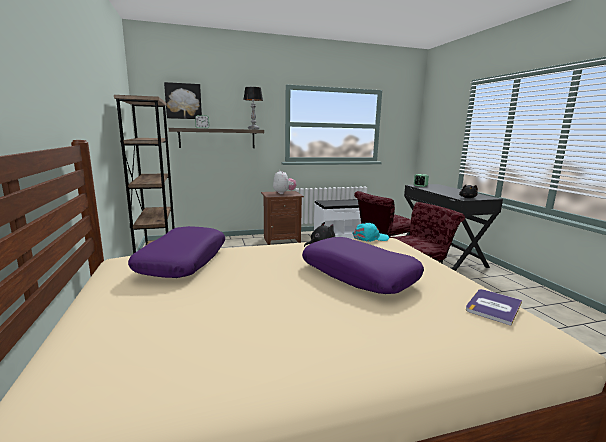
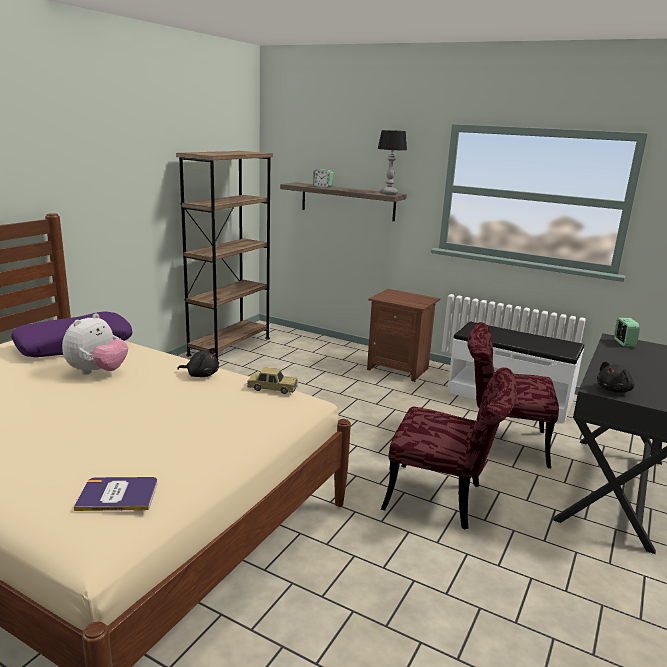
camera: 45 degrees right, 5 degrees up
picture [164,82,202,119] -> none
plush toy [273,170,296,194] -> plush toy moved to [62,313,128,375]
purple pillow [302,237,424,294] -> none
turquoise cap [352,223,389,242] -> toy car [247,367,298,394]

